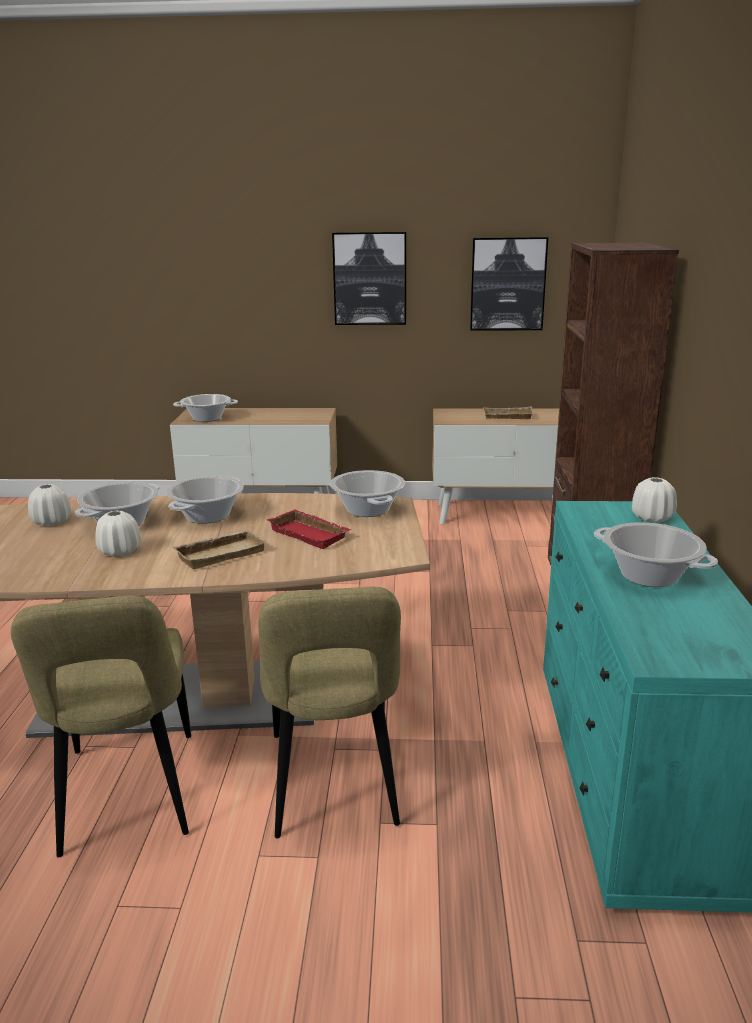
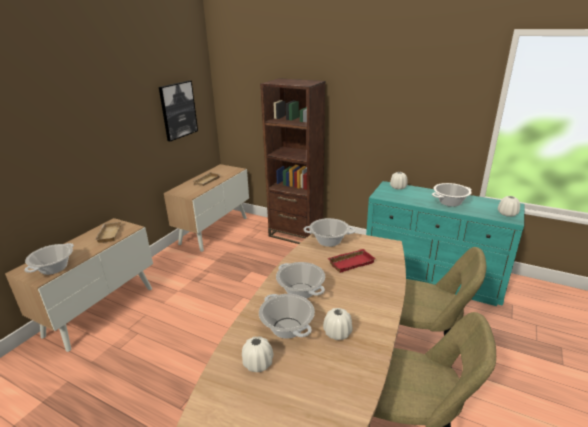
camera: 65 degrees left, 5 degrees up
beige tray [173,530,267,569] -> beige tray moved to [95,222,122,243]
picture [332,232,406,325] -> none
none -> white vase [498,196,520,217]

